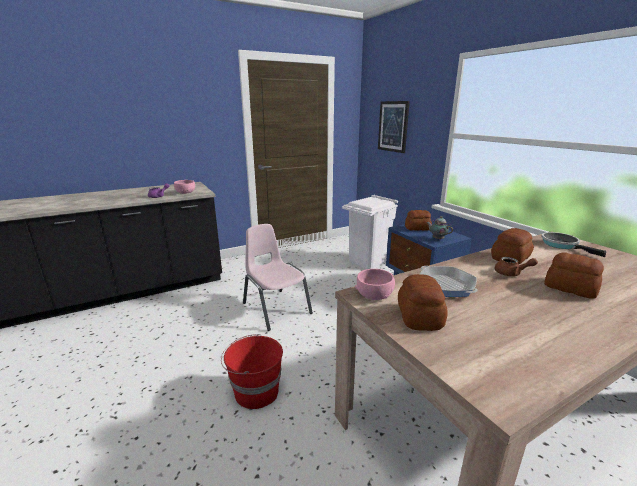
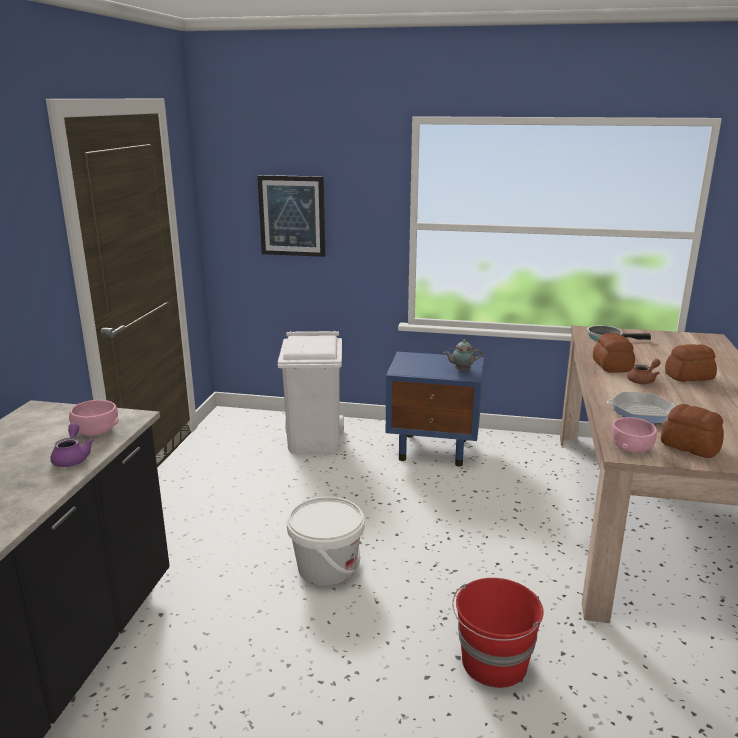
camera: 50 degrees left, 0 degrees up
pink chair [243,224,313,331] -> white bucket [287,497,365,585]
bread [405,210,432,231] -> none

